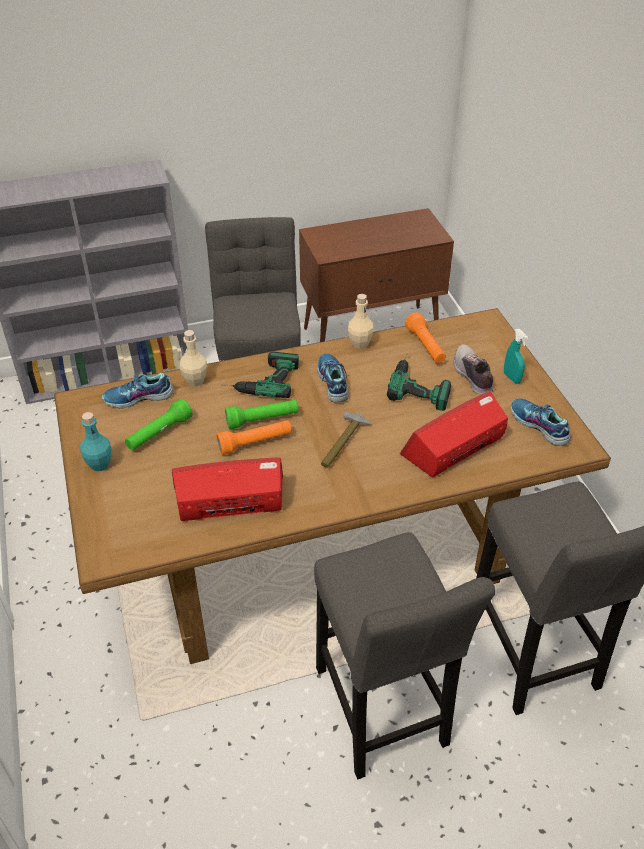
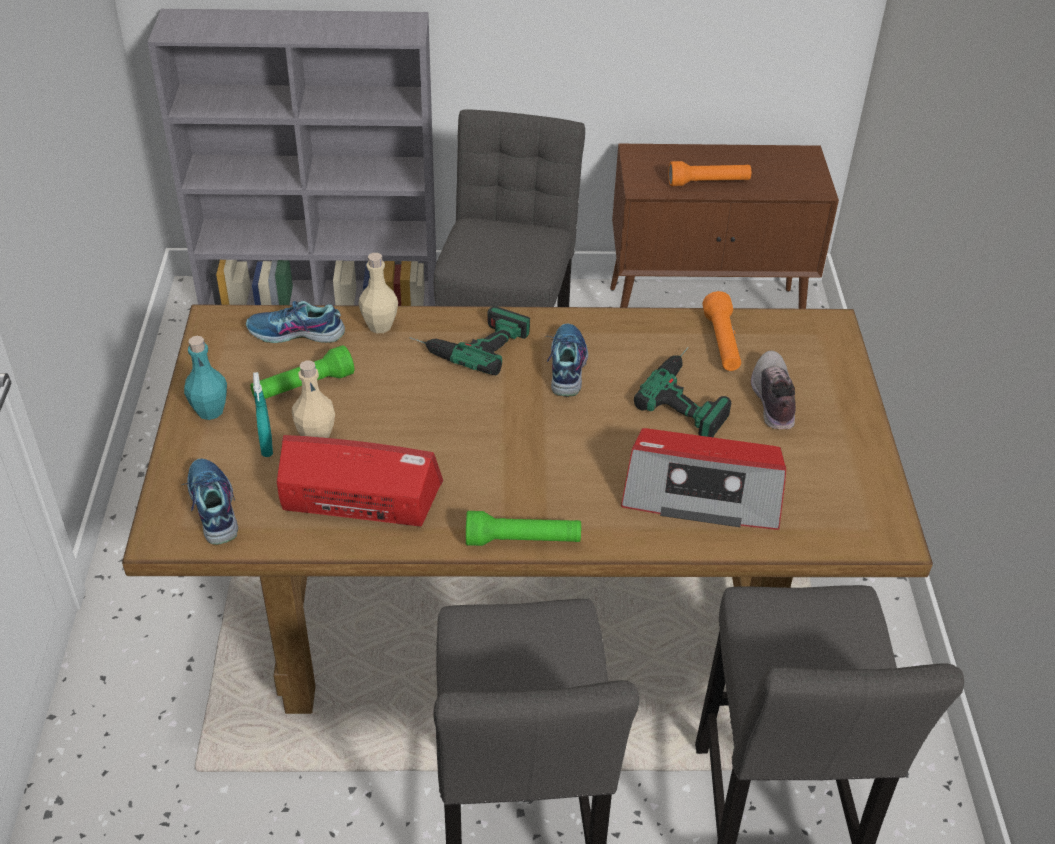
camera: 15 degrees right, 0 degrees up
orange flashlight [216,420,292,455] -> orange flashlight moved to [668,161,751,186]
green flashlight [225,400,299,429] -> green flashlight moved to [466,511,581,546]
hammer [321,412,371,468] -> none
beige bottle [348,294,374,349] -> beige bottle moved to [292,360,335,438]
radio [400,391,508,477] -> radio turned 150 degrees counterclockwise [621,428,786,530]
turquoise spray bottle [504,329,528,384] -> turquoise spray bottle moved to [253,372,273,457]
shoe [511,398,571,446] -> shoe moved to [182,459,238,545]

